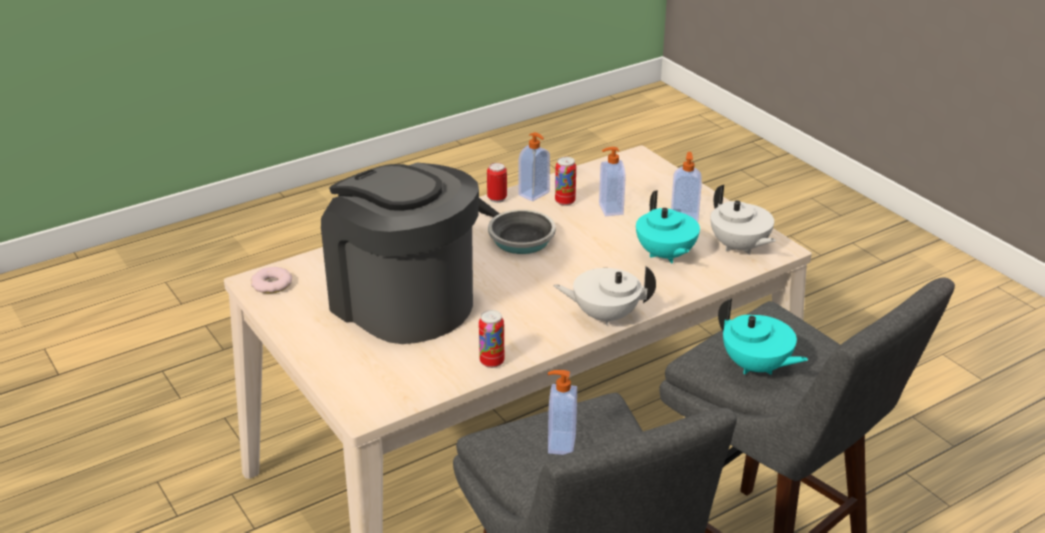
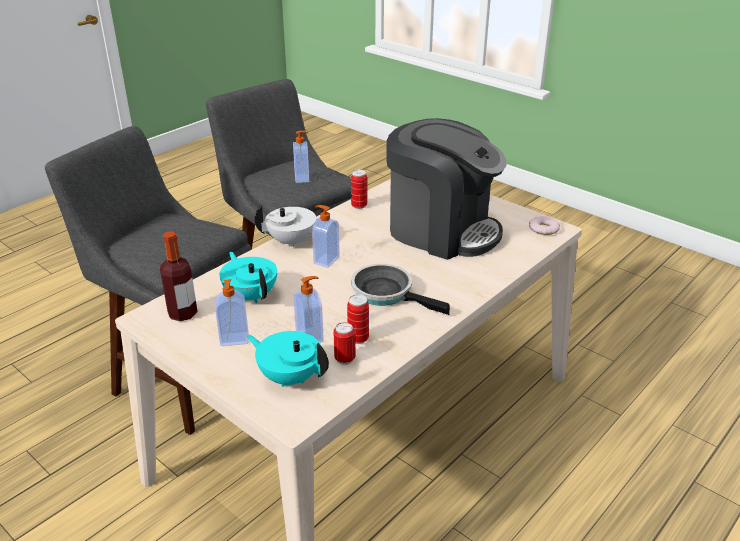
camera: 165 degrees right, 0 degrees up
can [487,163,507,203] -> can moved to [334,322,355,365]
soap dispenser [519,132,550,201] -> soap dispenser moved to [312,205,340,268]
white teapot [711,185,776,255] -> bottle [160,231,198,321]
turquoise teapot [718,298,808,375] -> turquoise teapot moved to [247,331,329,387]

